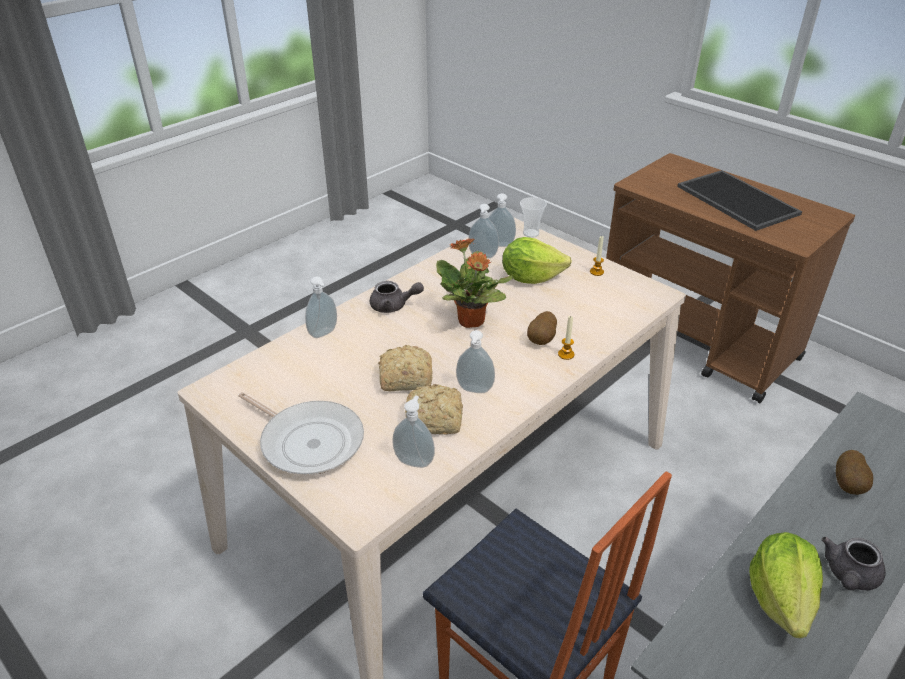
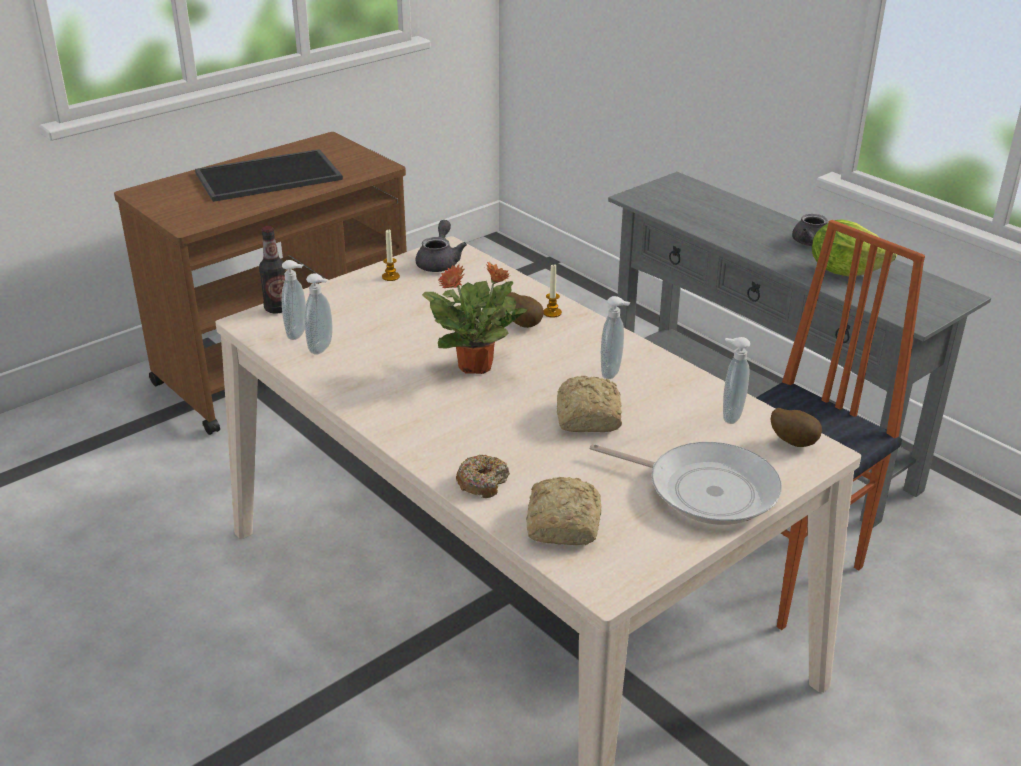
camera: 85 degrees left, 5 degrees down
frying pan [238,392,364,475] -> frying pan turned 75 degrees clockwise [589,442,782,525]
soap dispenser [305,277,337,338] -> donut [456,455,510,498]
grey teapot [370,281,424,313] -> grey teapot moved to [415,220,467,272]
bread [405,384,463,435] -> bread moved to [526,477,601,545]
lettuce [502,237,572,284] -> none
cup [520,197,547,238] -> bottle [259,226,286,313]
potato [836,450,873,495] -> potato moved to [771,408,822,447]

